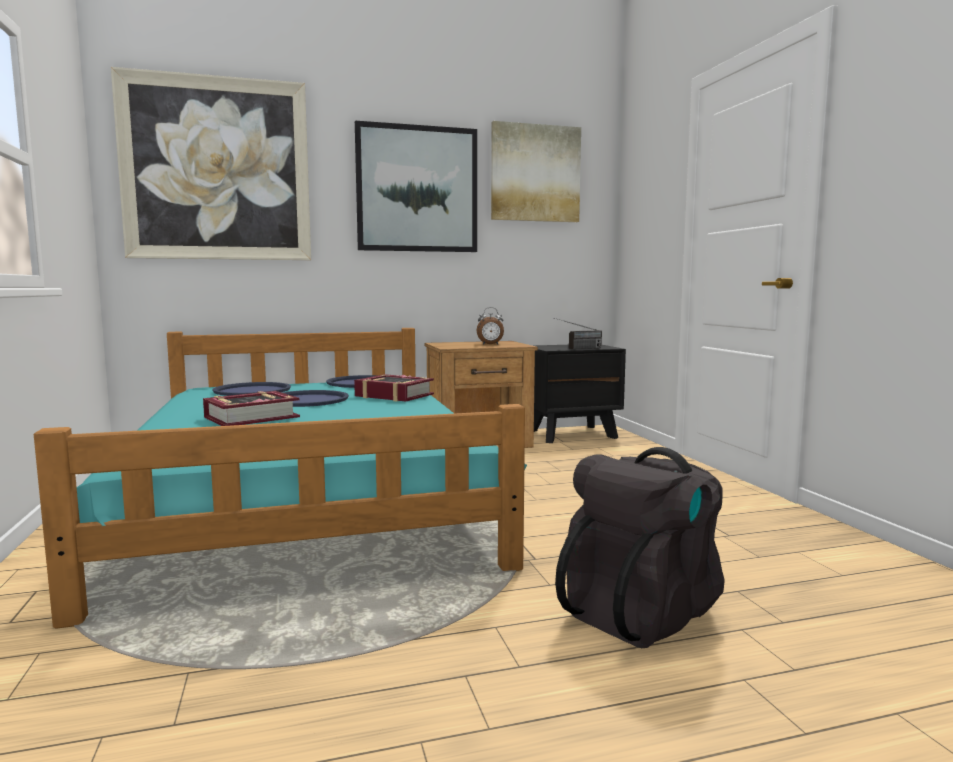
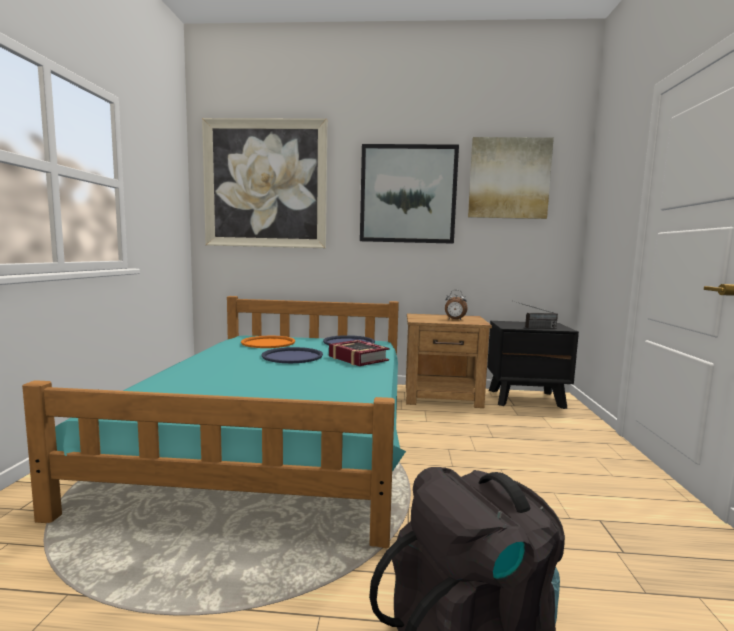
camera: 20 degrees right, 0 degrees up
book [203,391,300,426] -> none
blue tray [213,382,291,396] -> orange tray [241,336,295,348]

